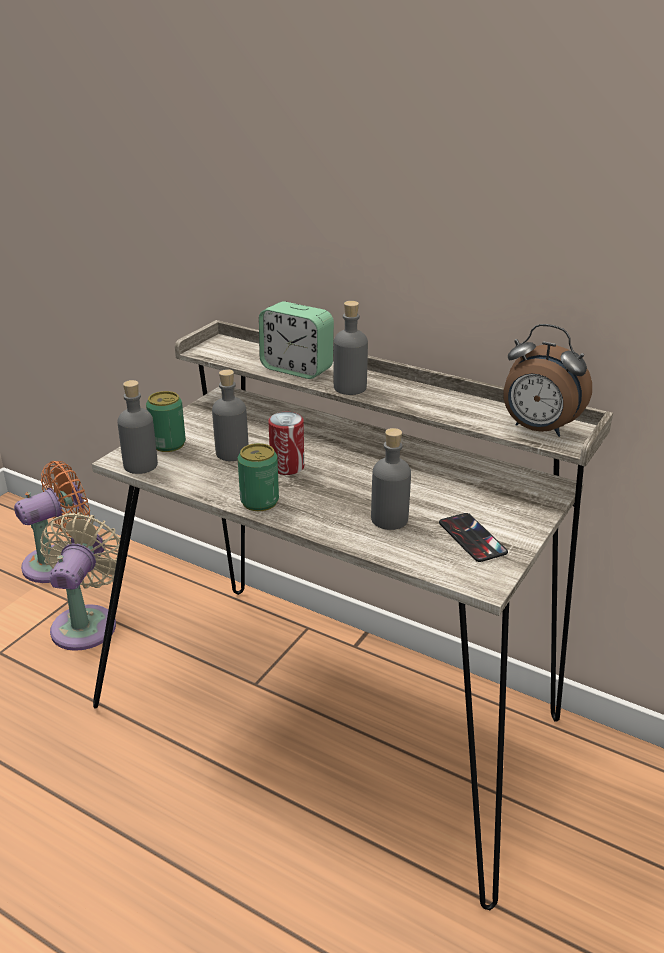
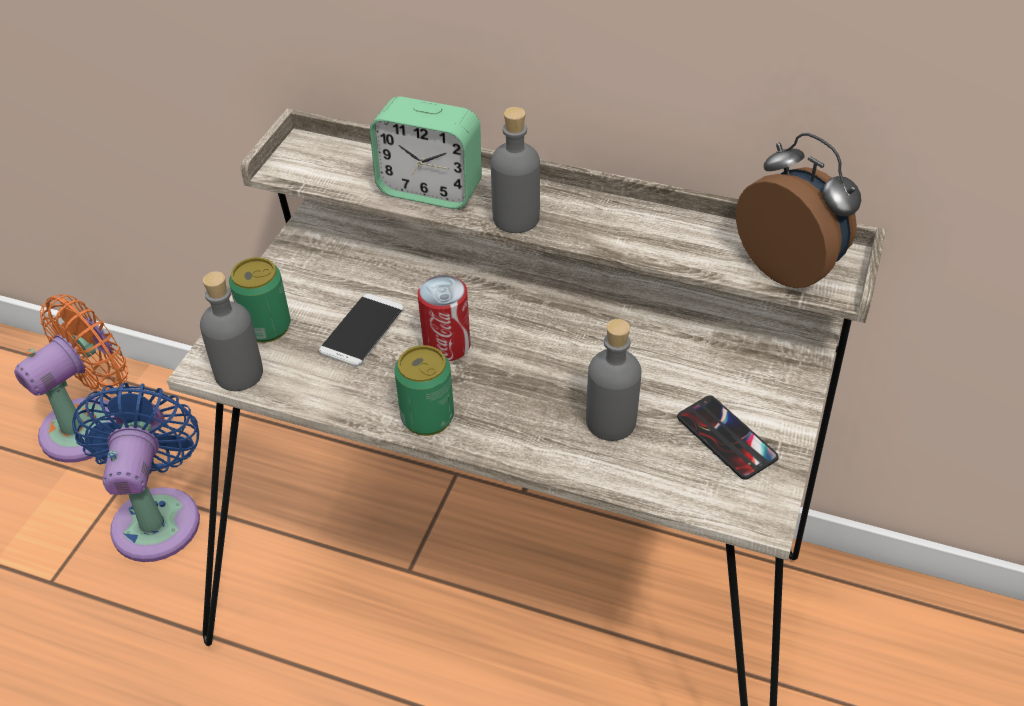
camera: 10 degrees left, 15 degrees up
beige fan [40,512,121,651] -> blue fan [72,383,200,562]
grey bottle [212,369,249,461] -> phone [319,293,404,366]
alarm clock [503,324,592,437] -> alarm clock turned 150 degrees counterclockwise [736,133,861,288]

